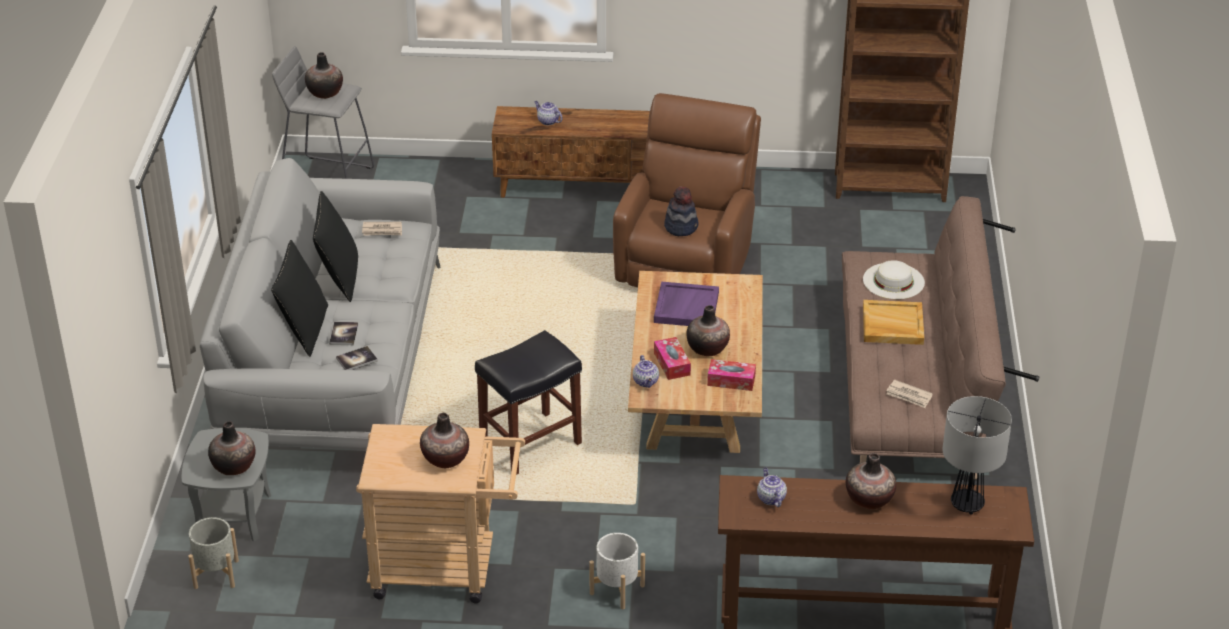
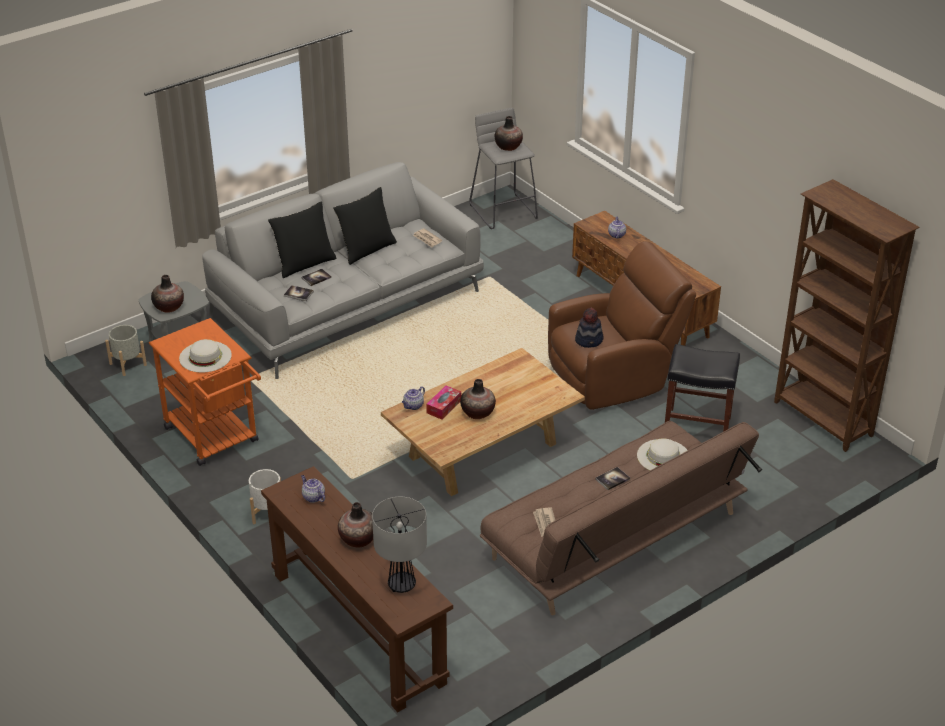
camera: 50 degrees right, 0 degrees up
beige cart [356,424,525,603] -> orange cart [149,318,261,466]
vase [420,413,469,468] -> white hat [179,339,232,373]
black stool [475,330,582,475] -> black stool moved to [665,344,740,432]
purple tray [654,281,719,326] -> none
tissue box [707,359,756,391] -> none
teapot [757,468,787,507] -> teapot turned 75 degrees counterclockwise [301,475,325,503]
beige tray [863,300,924,345] -> book [595,467,630,490]

